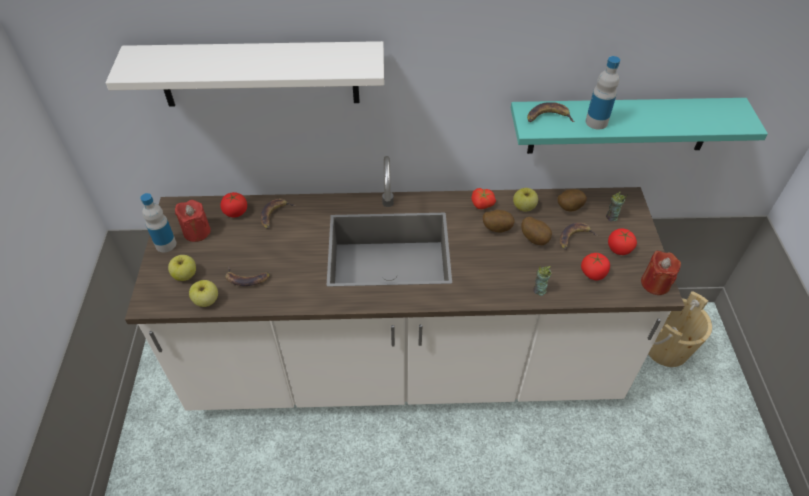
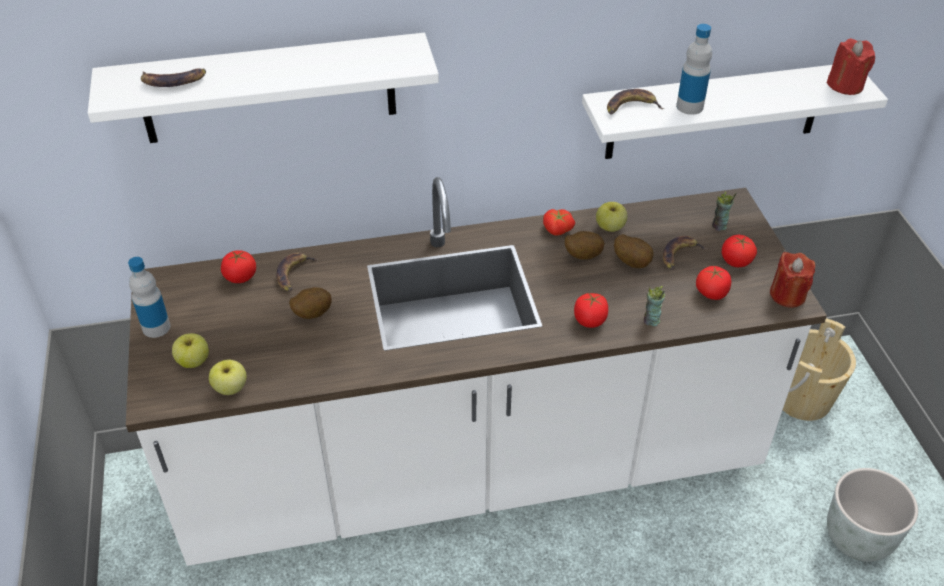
camera: 10 degrees left, 5 degrees down
red candle [175,200,211,242] -> red candle moved to [827,39,875,95]
banana [225,267,270,286] -> banana moved to [141,68,206,87]
turquoise shelf [511,98,768,154] -> white shelf [582,65,888,159]
potato [557,189,587,211] -> potato moved to [289,287,332,319]
none -> tomato [574,293,608,328]
none -> grey planter [827,468,918,562]

